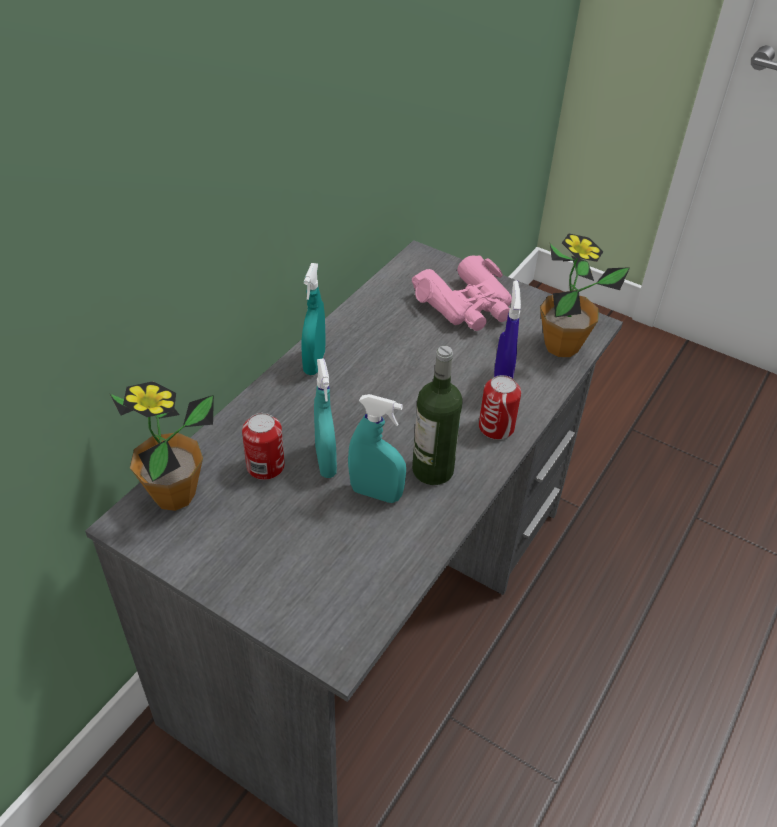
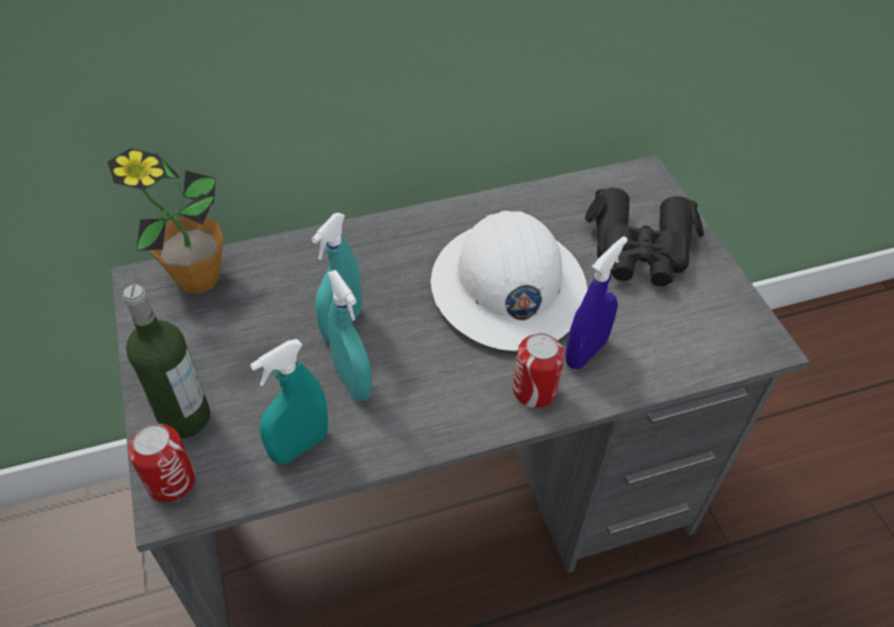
camera: 40 degrees right, 5 degrees up
can [242,413,285,480] -> can moved to [128,424,195,502]
turquoise spray bottle [301,263,326,375] -> turquoise spray bottle moved to [250,339,328,464]
pink binoculars [412,255,512,331] -> black binoculars [585,188,704,286]
bottle [412,346,463,485] -> bottle moved to [123,284,210,438]
potted plant [540,233,630,357] -> none
none -> white hard hat [431,211,587,351]

